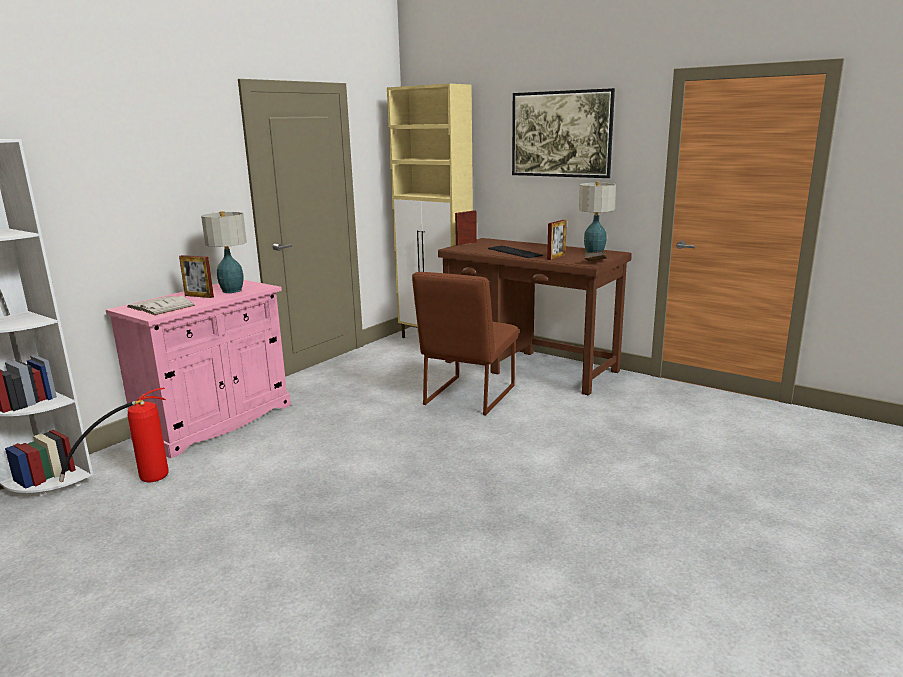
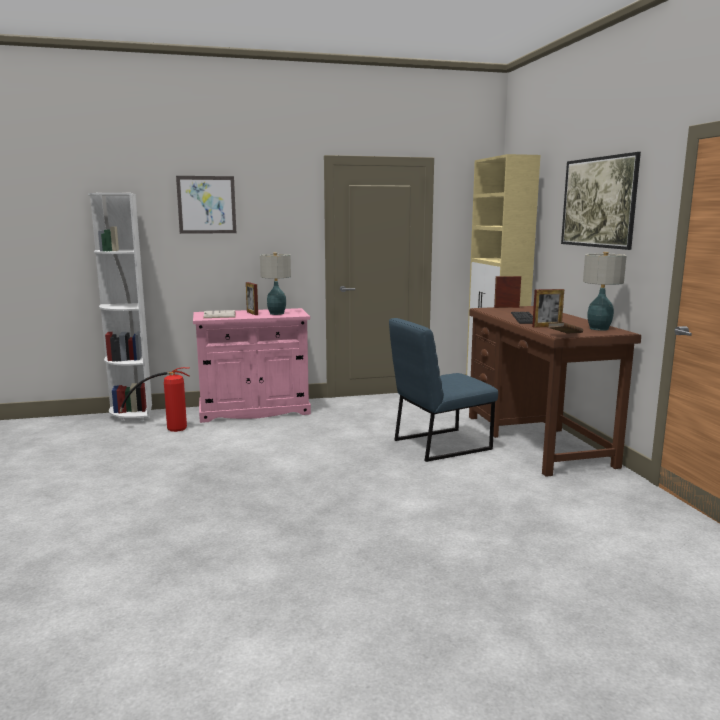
camera: 40 degrees right, 5 degrees down
brown chair [412,272,519,416] -> blue chair [389,318,498,462]
none -> picture [176,176,236,234]

